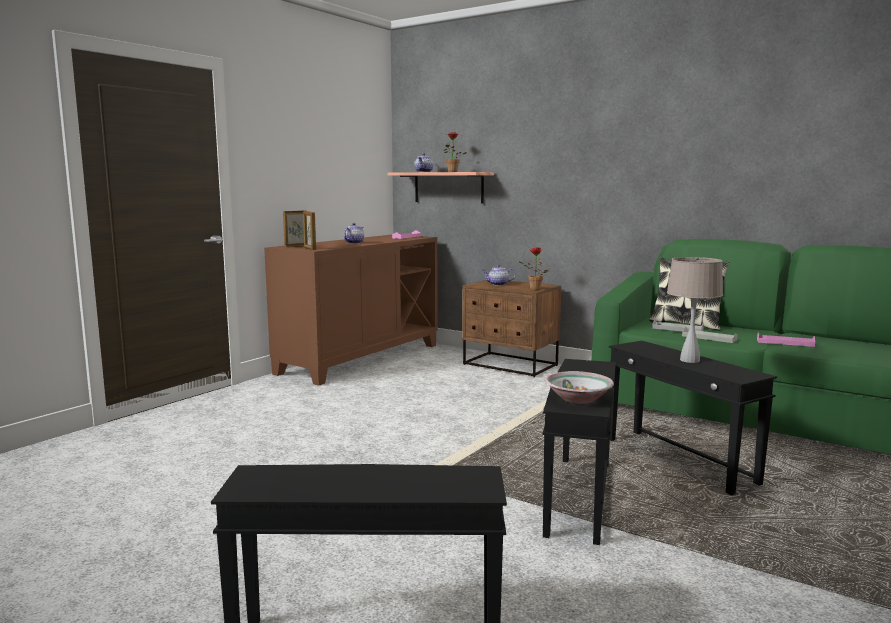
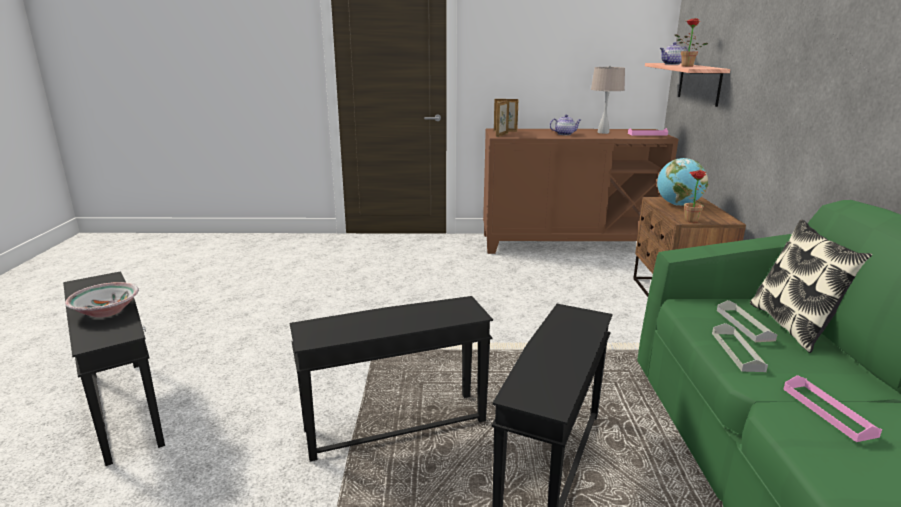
camera: 55 degrees right, 10 degrees up
teapot [482,265,516,286] -> globe [657,158,708,206]
bowl [545,371,614,404] -> bowl moved to [65,282,139,318]
beige table lamp [667,257,723,363] -> beige table lamp moved to [591,66,625,134]

